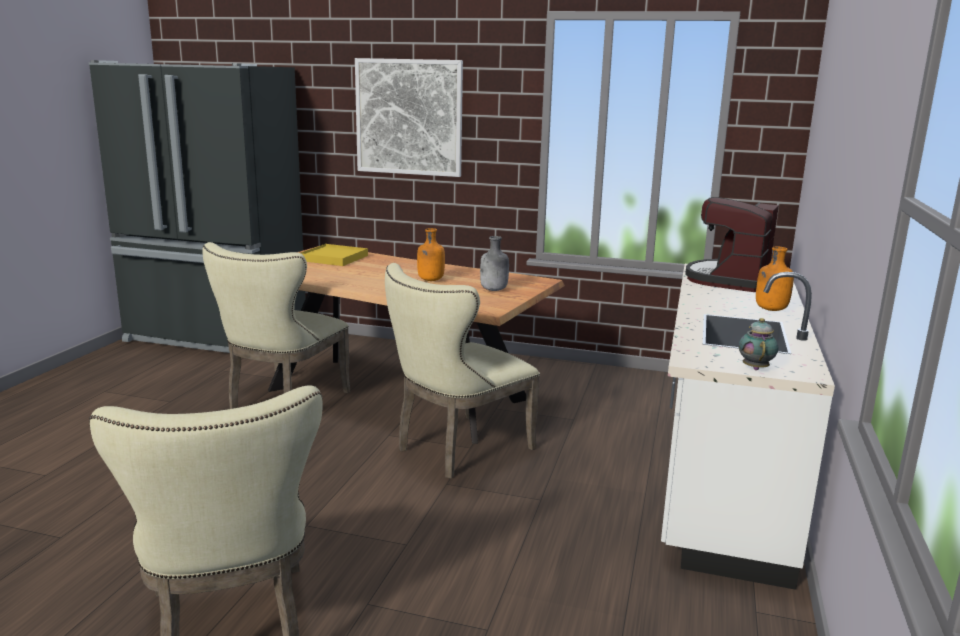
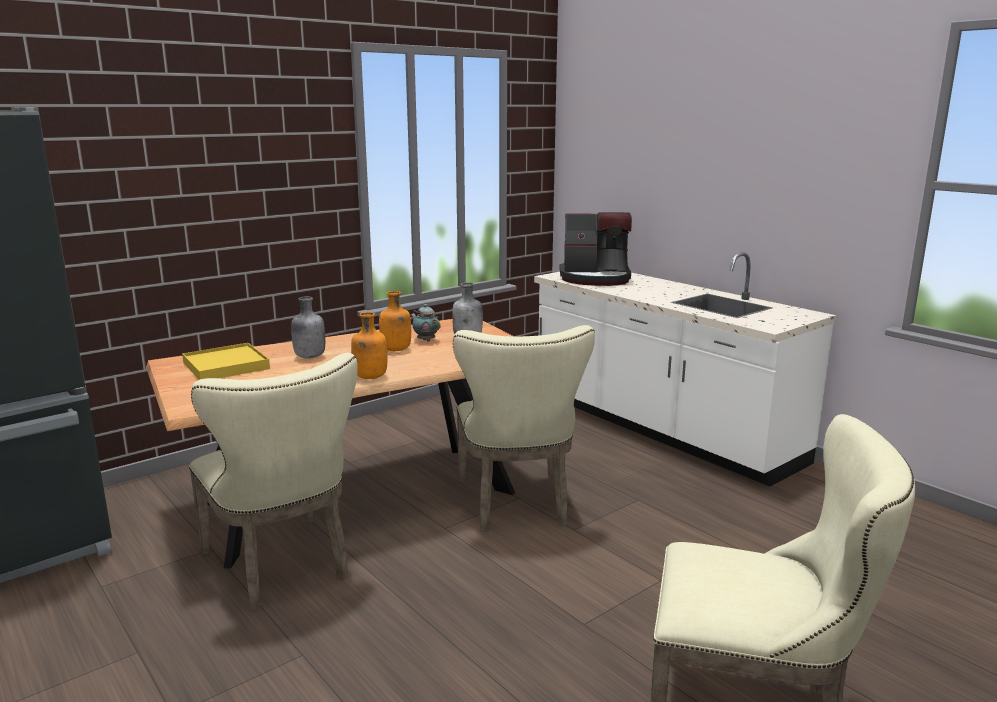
camera: 55 degrees left, 0 degrees up
picture [355,58,463,177] -> none
coffee machine [685,197,779,292] -> coffee machine turned 60 degrees counterclockwise [559,212,632,286]
teapot [739,318,778,370] -> teapot moved to [410,304,441,342]
orange bottle [756,247,794,311] -> orange bottle moved to [351,312,387,379]
none -> grey bottle [291,296,325,359]

